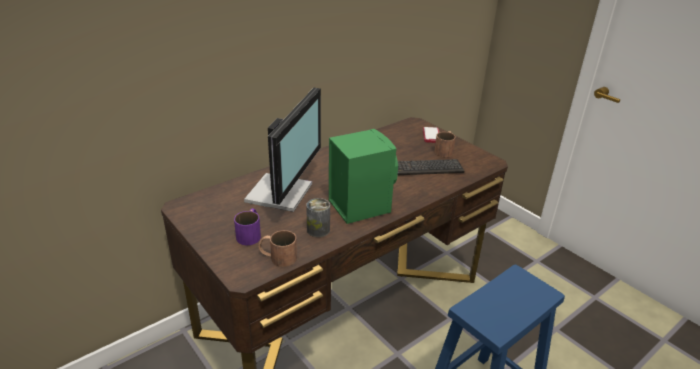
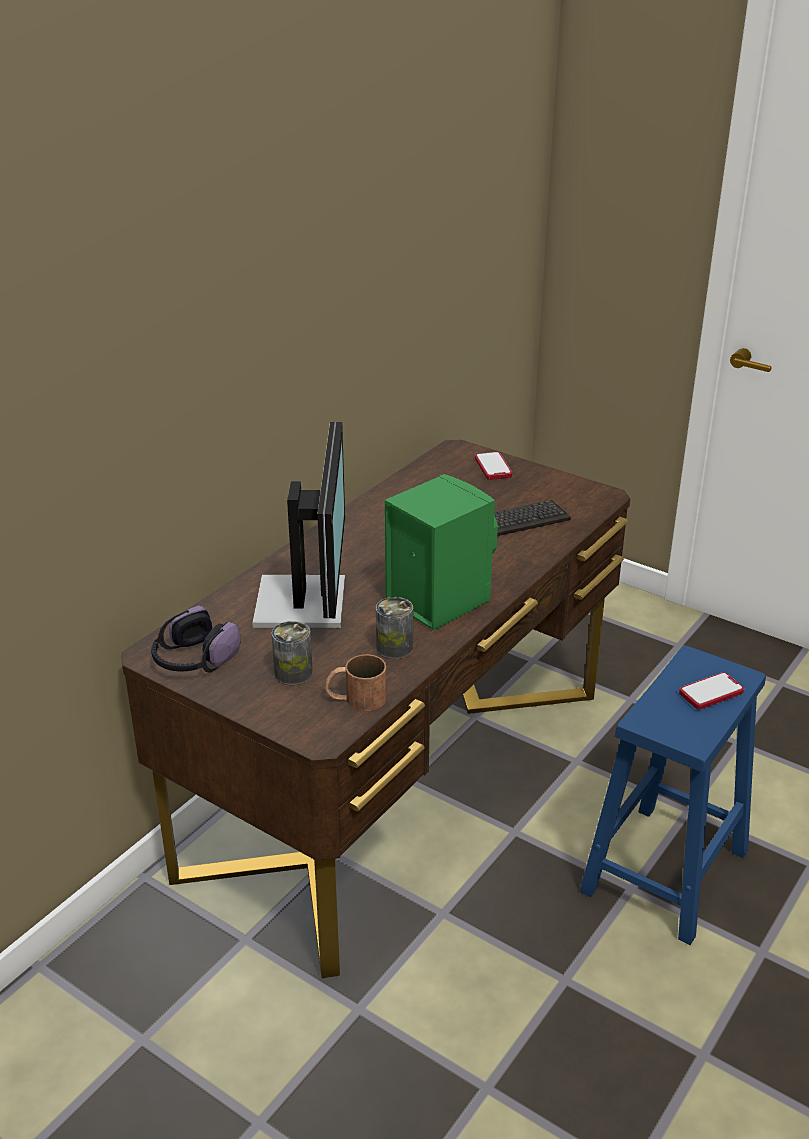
camera: 15 degrees left, 0 degrees up
purple mug [234,208,261,245] -> can [271,621,313,685]
brown mug [434,131,456,157] -> none
none -> headphones [151,605,240,673]
none -> phone [679,672,744,710]

